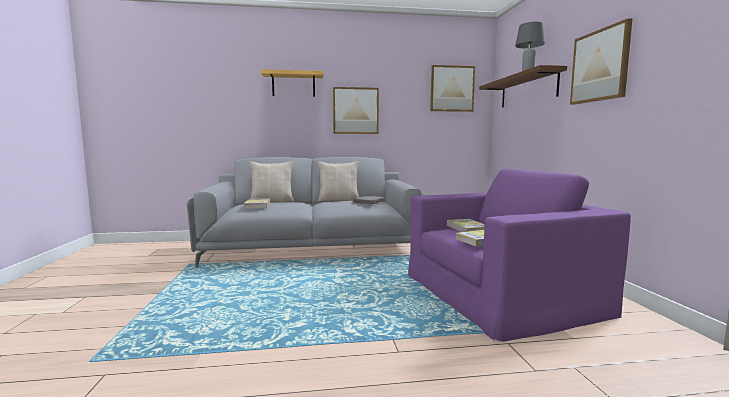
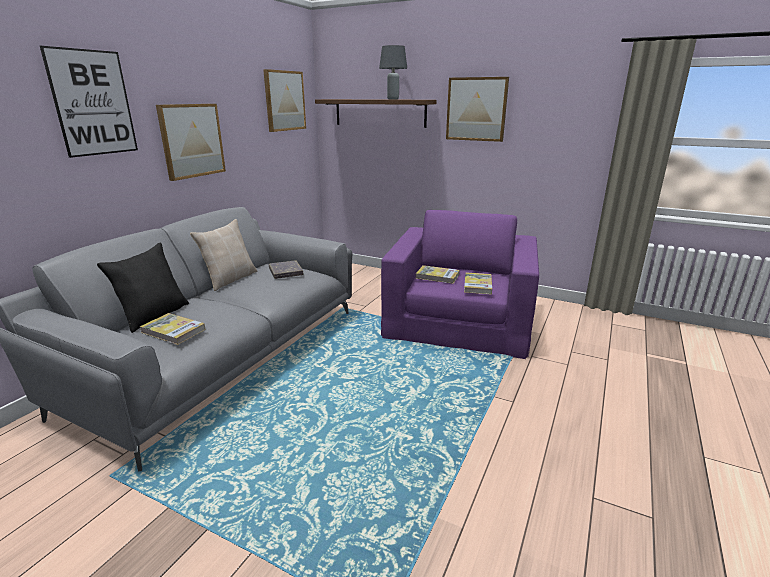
camera: 55 degrees left, 15 degrees up
beige pillow [249,161,294,202] -> black pillow [97,242,189,333]
shelf [261,69,324,97] -> picture [40,46,138,158]

